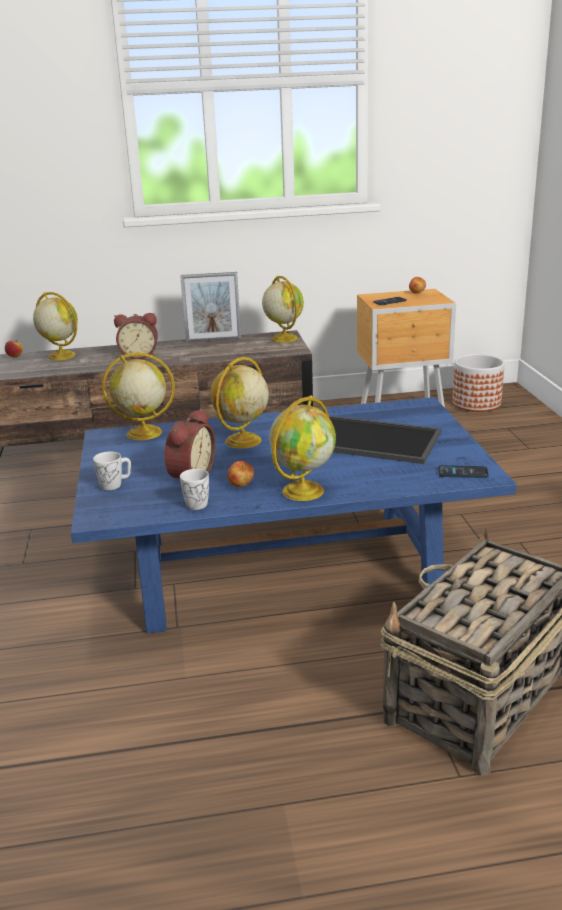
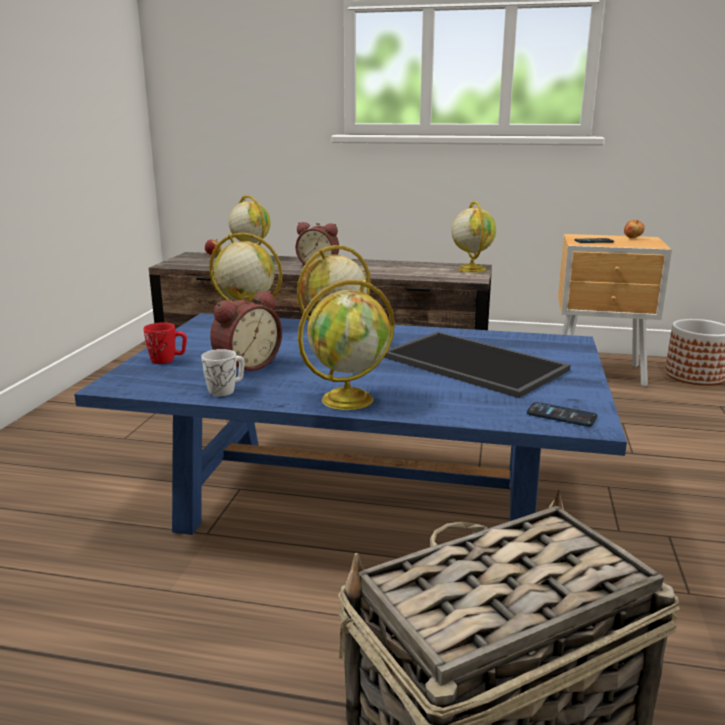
camera: 20 degrees right, 5 degrees down
white mug [93,452,131,490] -> red mug [144,323,187,364]
picture frame [180,272,241,342] -> none
apple [227,461,254,487] -> none

